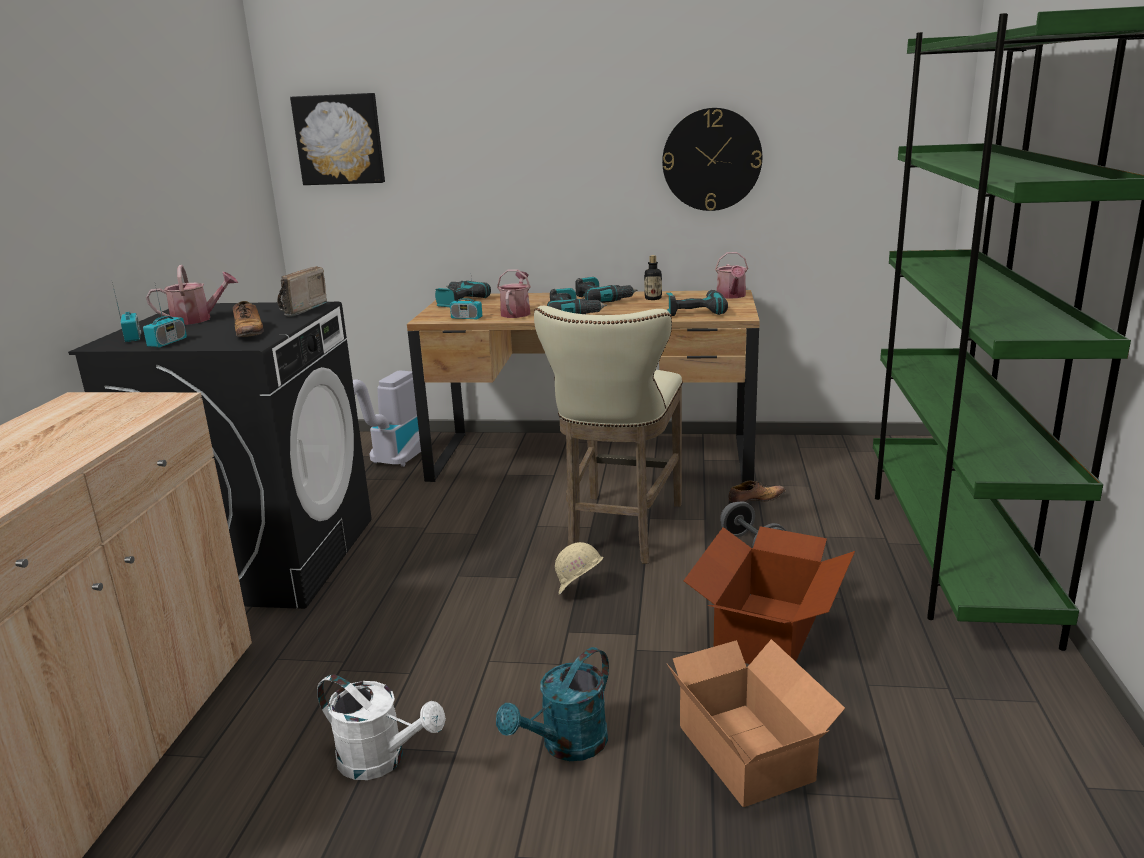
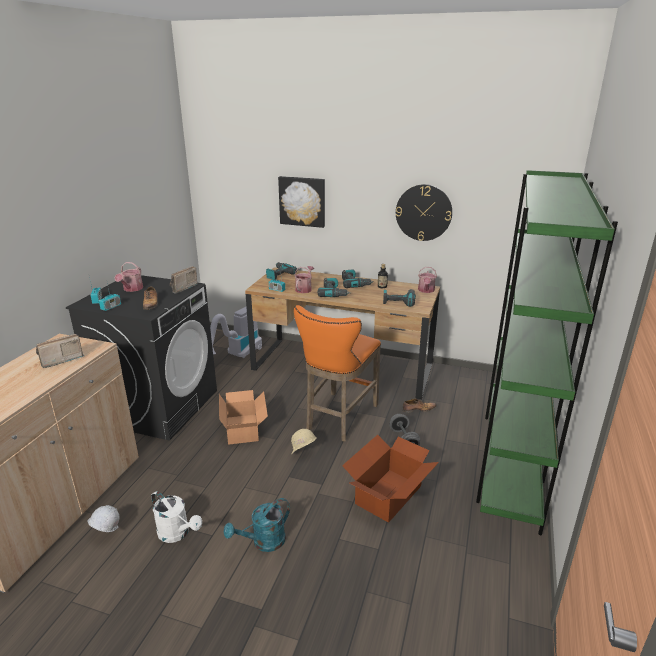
camera: 10 degrees right, 5 degrees up
watering can [146,265,238,325] -> watering can turned 105 degrees clockwise [114,262,143,292]
picture [290,93,385,185] -> picture moved to [278,176,325,228]
beige stool [534,306,683,564] -> orange stool [294,305,381,441]
cardboard box [666,639,845,807] -> cardboard box moved to [219,390,268,445]
none -> radio [36,334,84,368]
none -> white hard hat [88,505,119,532]

